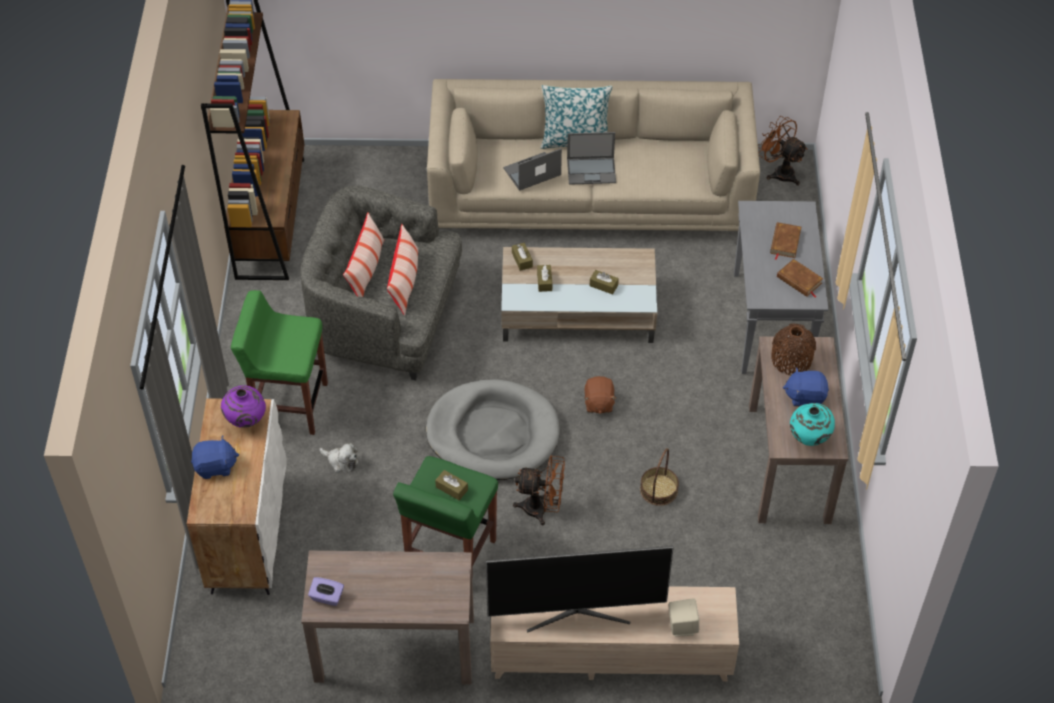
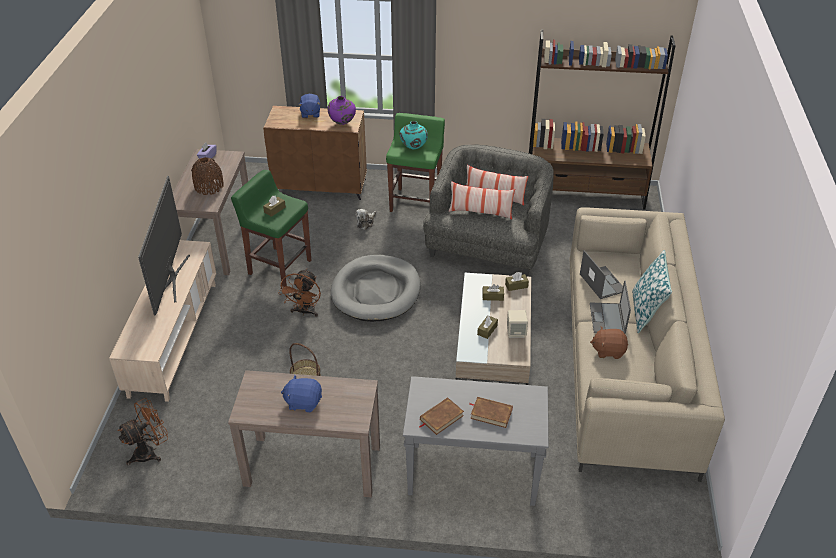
camera: 95 degrees right, 10 degrees down
white cabinet [187,398,287,595] -> brown cabinet [263,106,367,200]
brown plush toy [584,376,616,414] -> brown plush toy moved to [590,326,628,359]
beige speaker [669,598,699,637] -> beige speaker moved to [507,310,528,338]
brown fan [758,116,808,186] -> brown fan moved to [117,398,168,465]
brown vase [771,324,816,375] -> brown vase moved to [191,157,224,195]
blue plush toy [783,367,829,407] -> blue plush toy turned 90 degrees counterclockwise [281,375,322,412]
turquoise vase [790,403,835,446] -> turquoise vase moved to [399,121,428,149]

